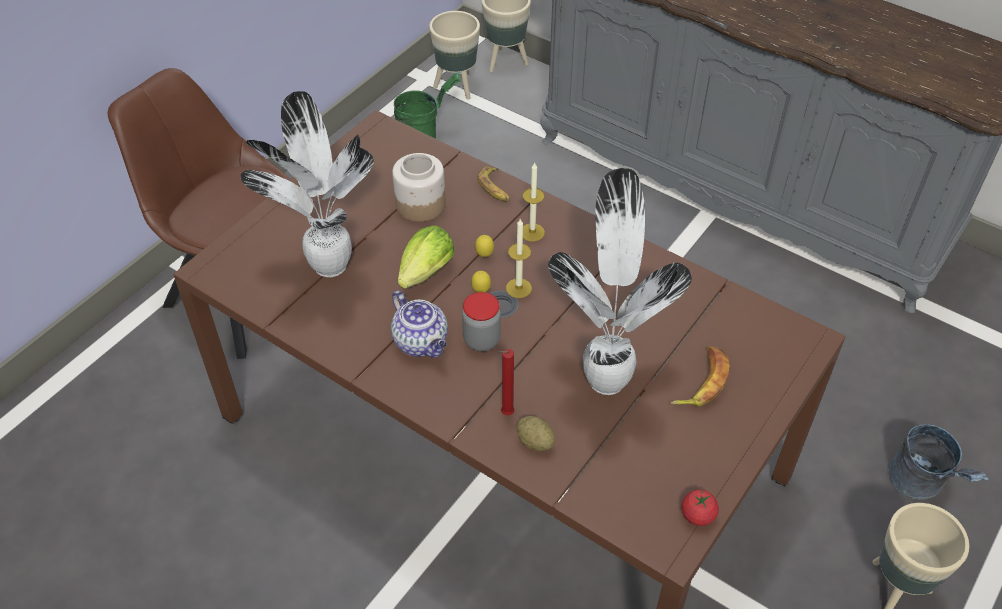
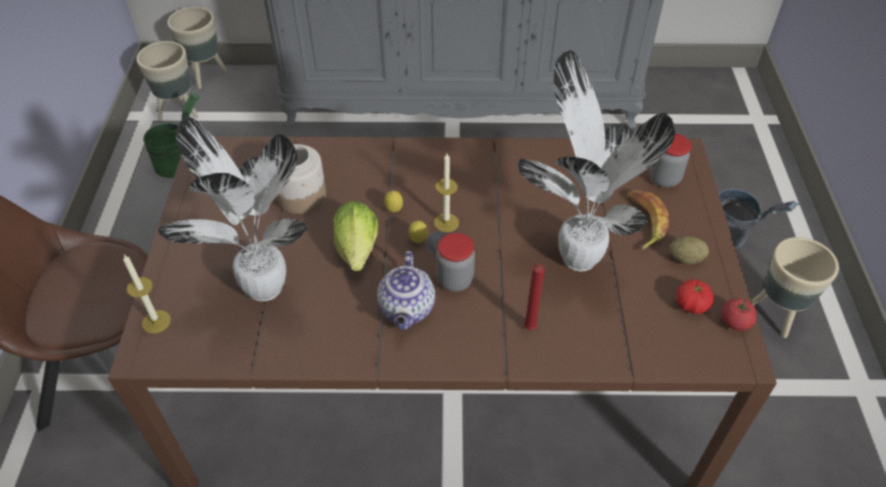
camera: 35 degrees left, 0 degrees up
teapot [391,290,448,358] -> teapot turned 75 degrees clockwise [377,251,435,330]
banana [478,167,510,202] -> none
potato [517,416,555,451] -> potato moved to [669,236,709,264]
candle [523,162,545,242] -> candle moved to [123,255,171,334]
none -> jar [649,133,691,187]
none -> tomato [676,280,714,314]

